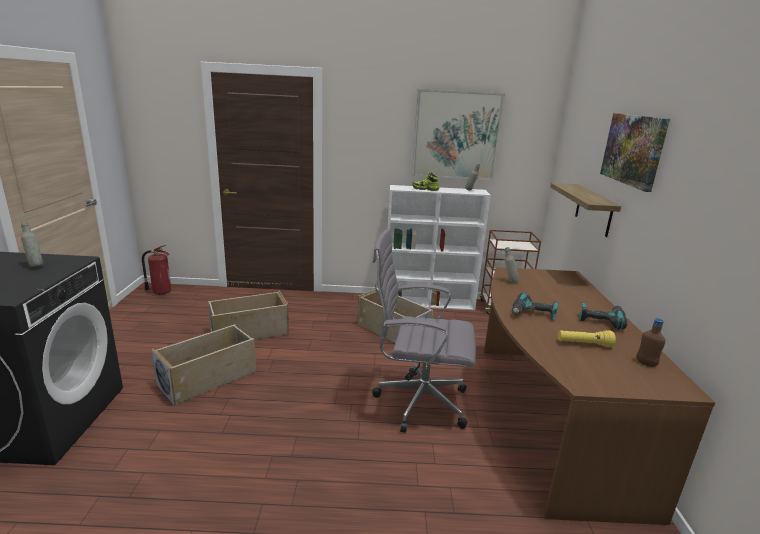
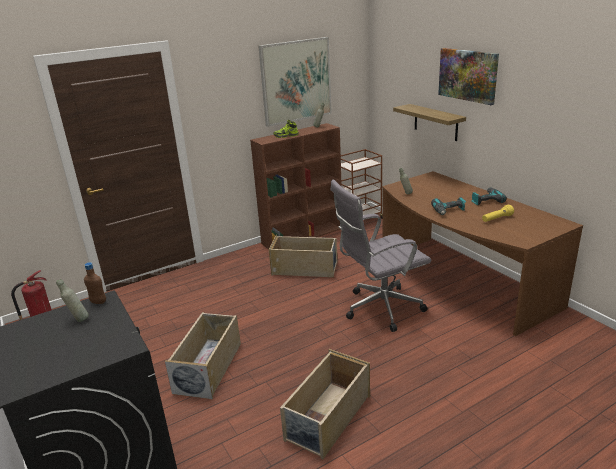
camera: 30 degrees left, 5 degrees up
beige storage box [208,290,289,340] -> beige storage box moved to [280,349,370,459]
white bookcase [388,185,491,310] -> brown bookcase [250,123,342,250]
brown bottle [637,318,665,367] -> brown bottle moved to [84,262,106,304]

